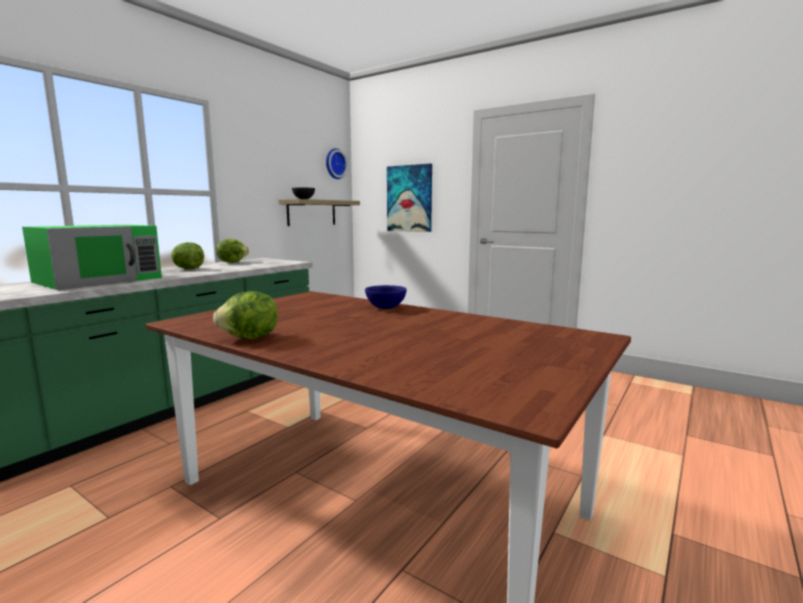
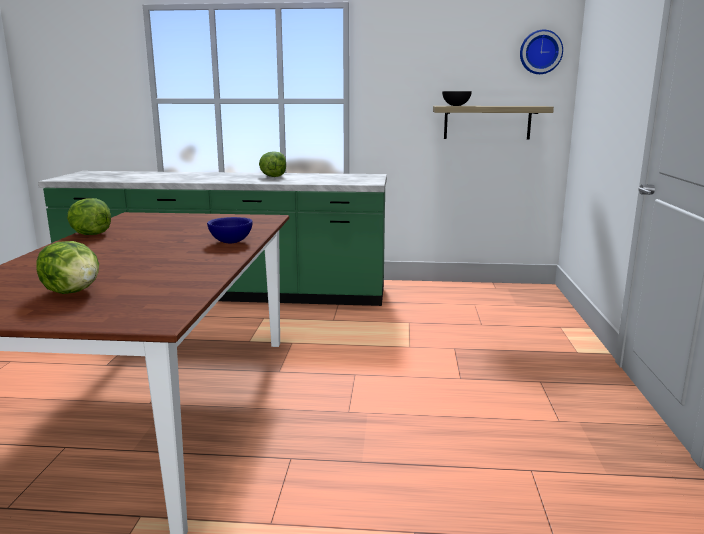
camera: 60 degrees right, 5 degrees up
green microwave [22,225,162,290] -> none
lettuce [216,239,249,263] -> lettuce moved to [36,241,99,294]
picture [387,164,432,232] -> none

